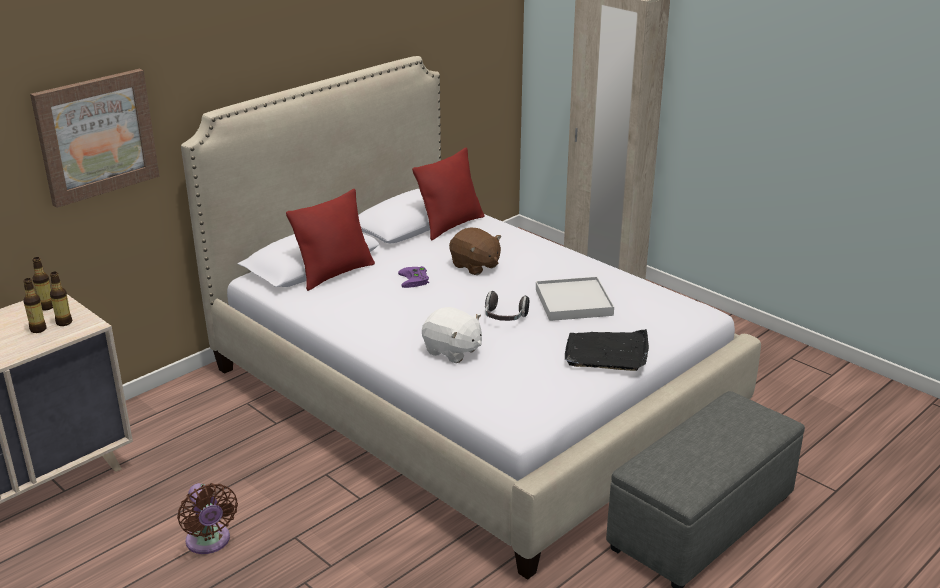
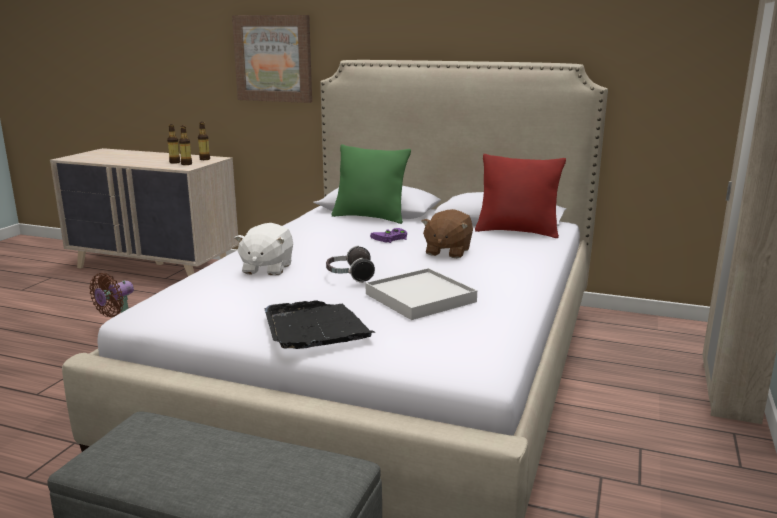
camera: 65 degrees right, 10 degrees down
red pillow [286,189,375,291] -> green pillow [332,144,411,224]

